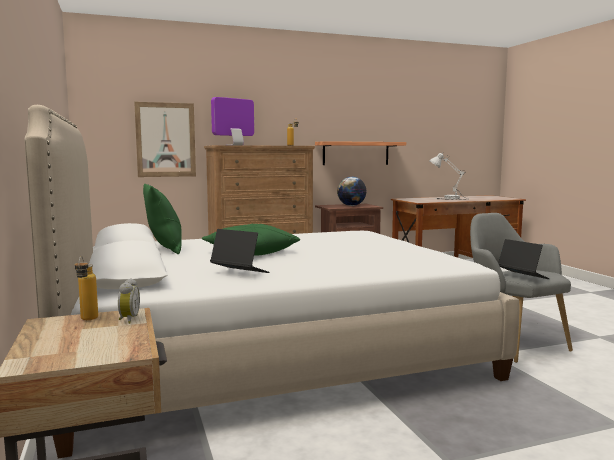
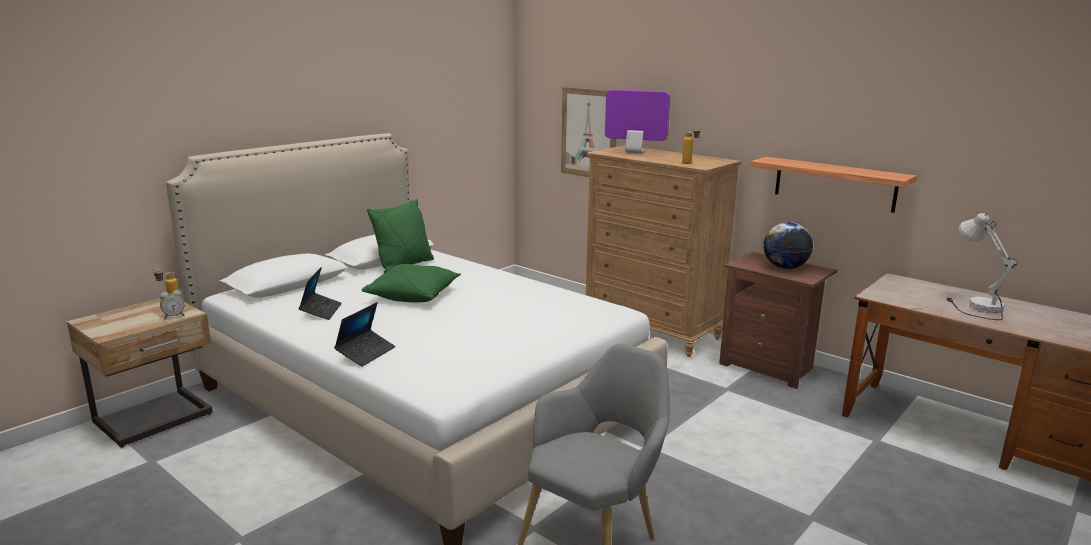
camera: 60 degrees right, 10 degrees up
laptop [498,239,550,279] -> laptop moved to [334,302,396,367]

